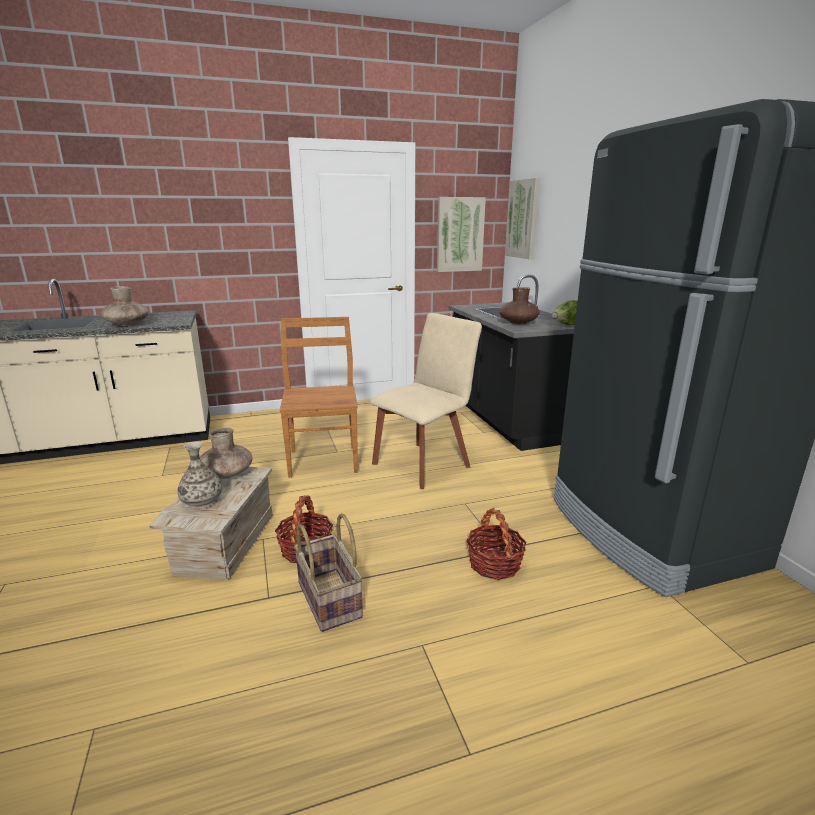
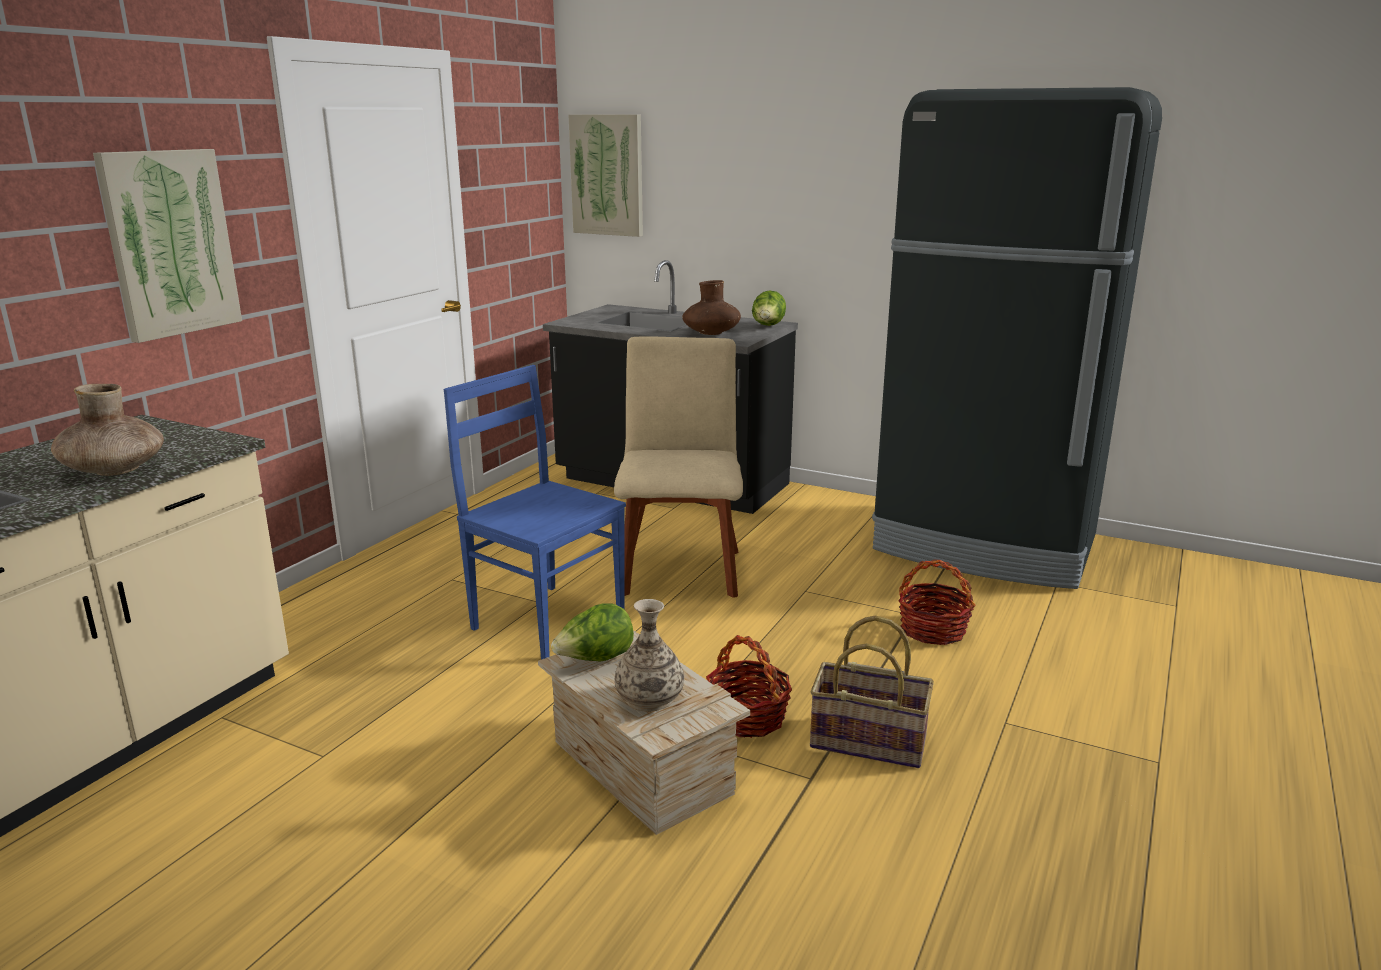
camera: 45 degrees left, 0 degrees up
brown vase [200,428,253,478] -> lettuce [551,603,634,662]
brown chair [280,317,358,478] -> blue chair [444,365,626,659]
picture [437,197,486,272] -> picture moved to [93,149,242,343]

